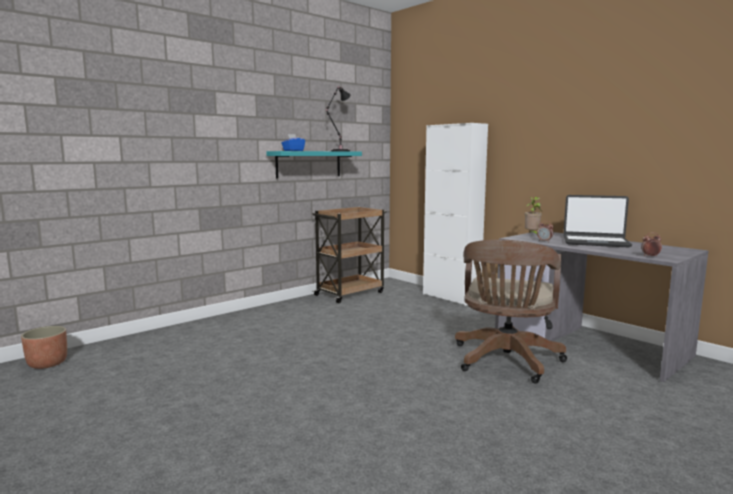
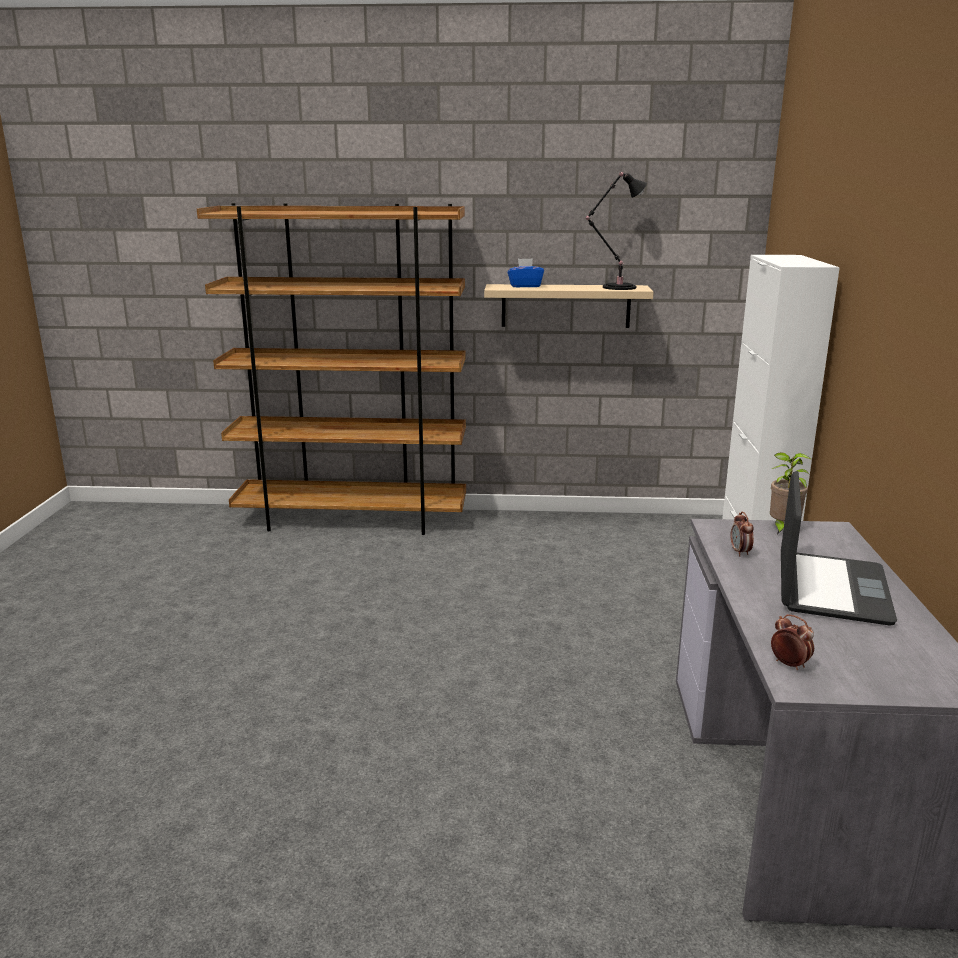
camera: 45 degrees right, 10 degrees up
planter [21,326,67,369] -> none
turquoise shelf [266,151,362,178] -> beige shelf [484,284,654,328]
brown cart [312,207,386,303] -> none
brown office chair [455,240,567,384] -> none
laptop [563,195,632,247] -> laptop turned 135 degrees counterclockwise [781,471,897,626]
none -> brown bookcase [197,203,466,535]

